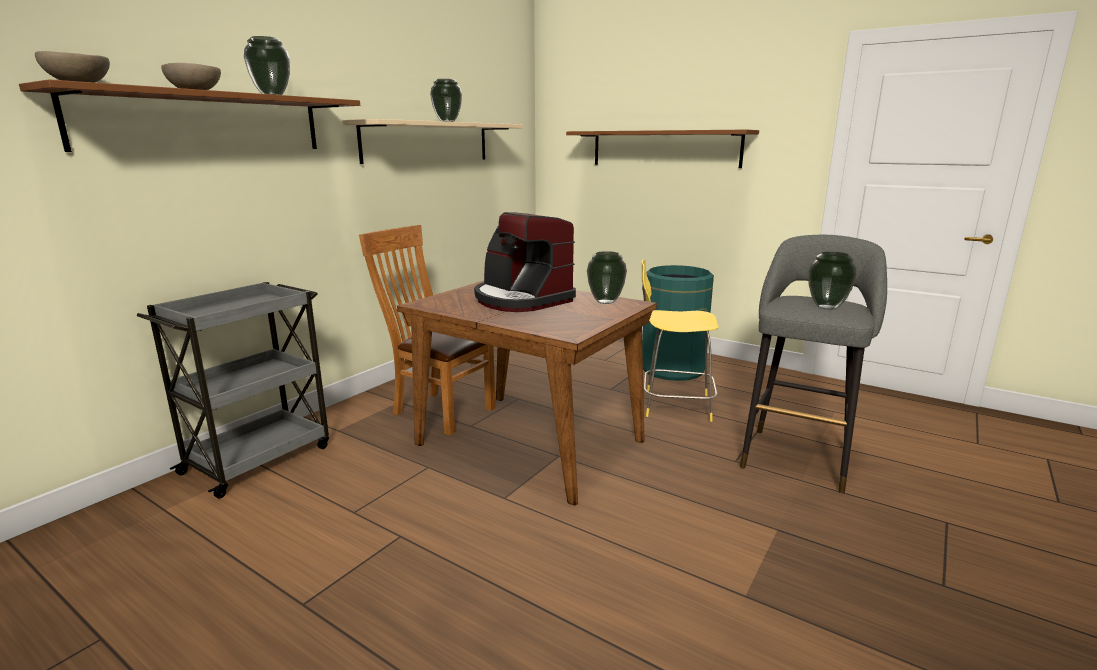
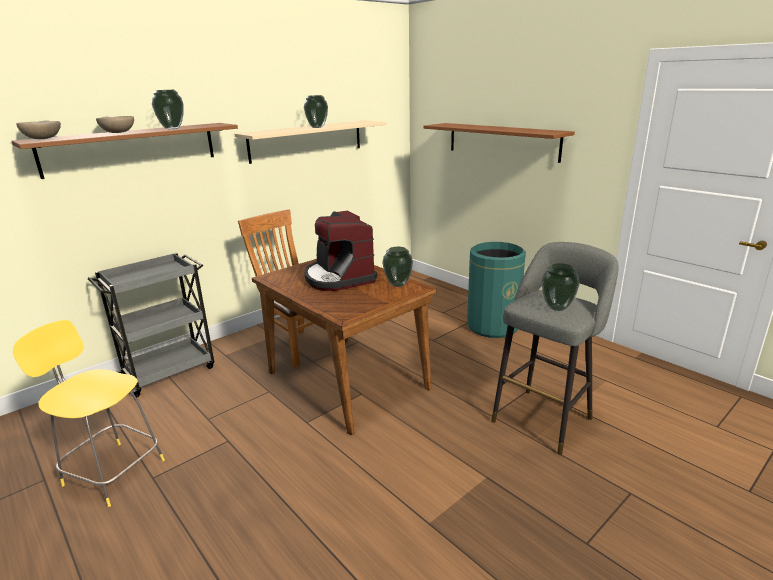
camera: 15 degrees right, 5 degrees up
yellow stool [641,259,719,422] -> yellow stool moved to [13,320,165,507]

